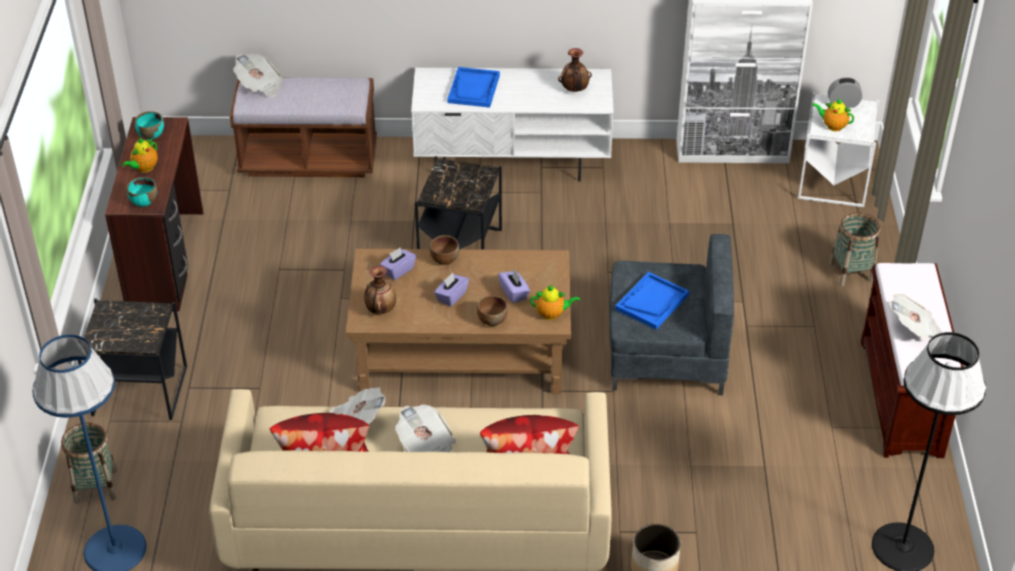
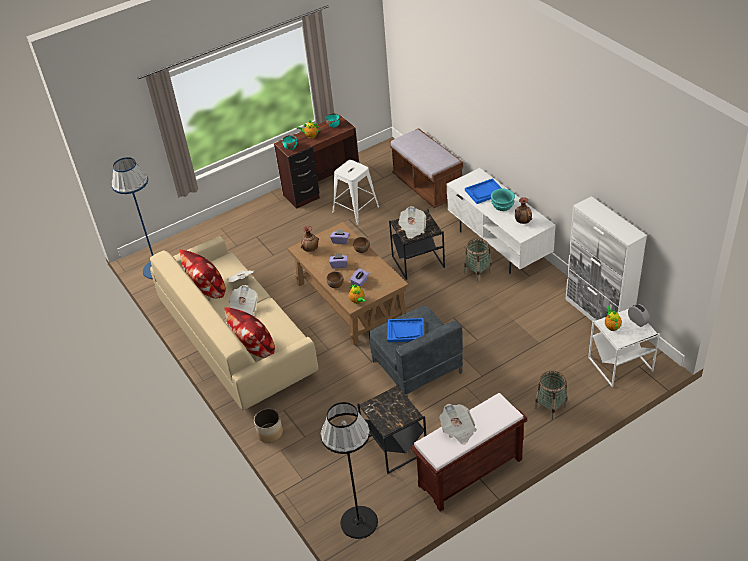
camera: 60 degrees right, 0 degrees up
basket [61,422,117,504] -> basket moved to [464,238,492,282]
black side table [78,298,187,420] -> black side table moved to [357,384,426,474]
newspaper [233,54,284,97] -> newspaper moved to [398,206,426,239]
none -> white stool [332,160,379,225]
none -> turquoise bowl [491,188,515,211]

